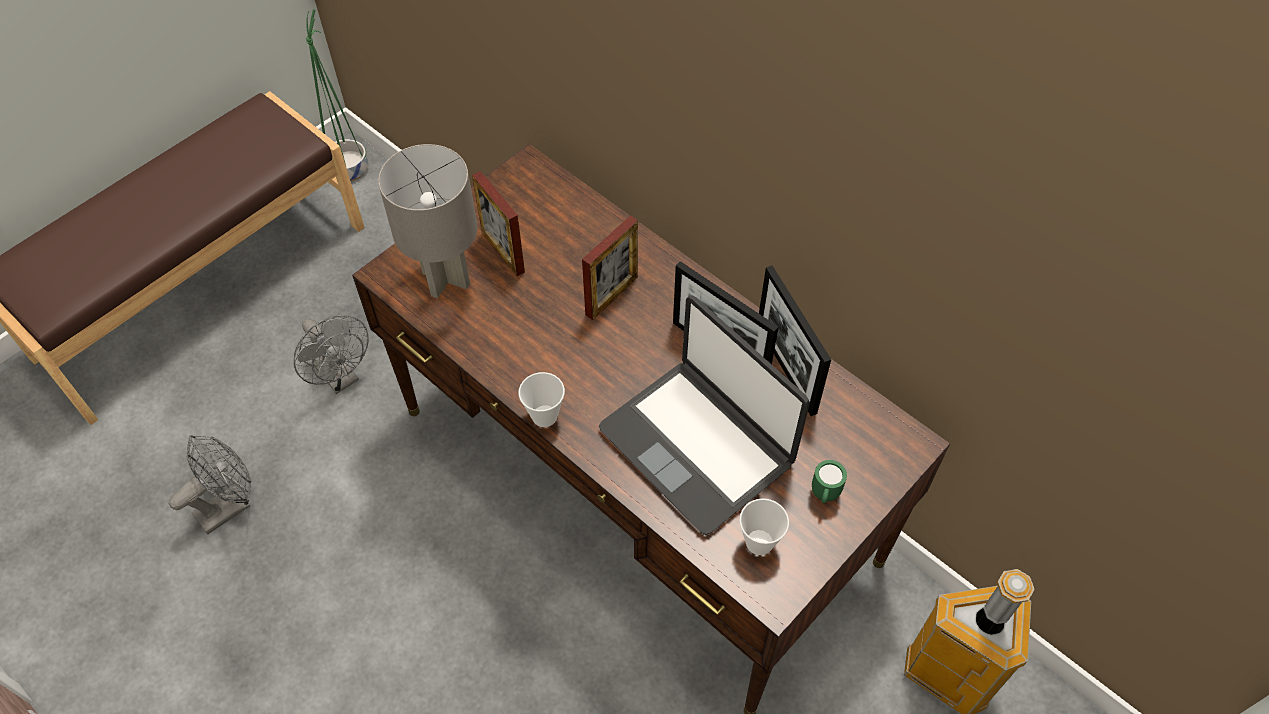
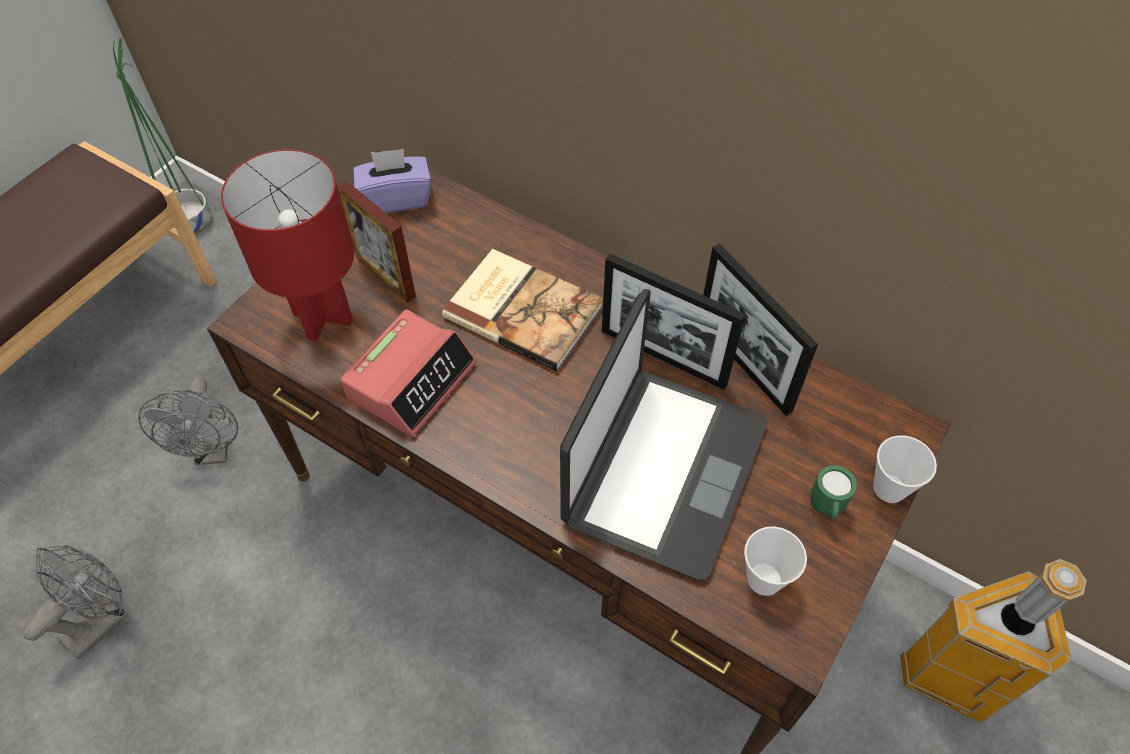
camera: 10 degrees left, 0 degrees up
grey fan [294,315,369,394] -> grey fan turned 45 degrees clockwise [138,376,238,465]
grey table lamp [378,144,477,298] -> red table lamp [221,149,354,342]
cup [519,372,565,427] -> cup moved to [873,435,937,503]
picture frame [582,216,638,320] -> book [442,249,603,371]
laptop [599,296,810,535] -> laptop turned 105 degrees counterclockwise [560,289,767,580]
none -> alarm clock [340,309,476,437]
none -> purple tissue box [353,149,432,213]

